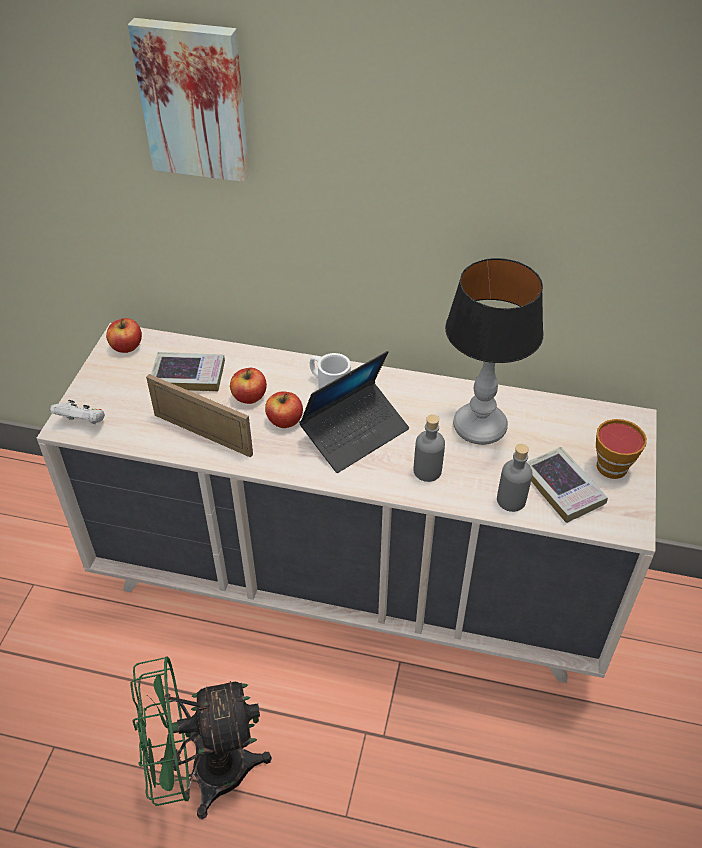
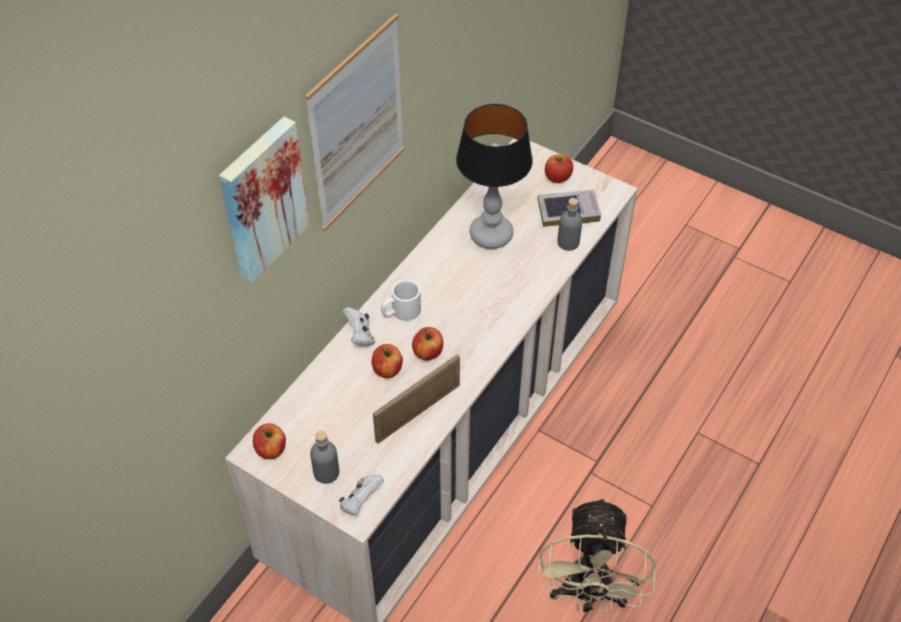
camera: 70 degrees left, 5 degrees up
green fan [131,656,272,819] -> beige fan [538,496,656,614]
book [151,352,225,391] -> none
laptop [299,351,409,473] -> none
grey bottle [413,414,445,482] -> grey bottle moved to [310,431,339,484]
cup [596,419,647,479] -> apple [545,154,573,183]
none -> picture [305,13,404,231]
none -> white game controller [343,307,375,346]

